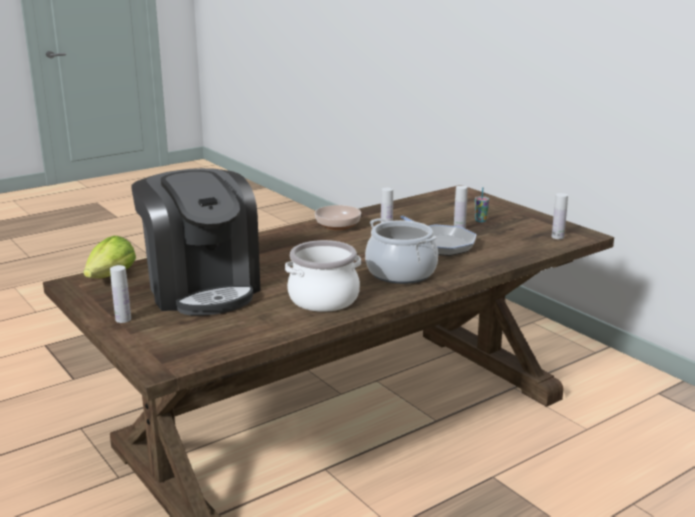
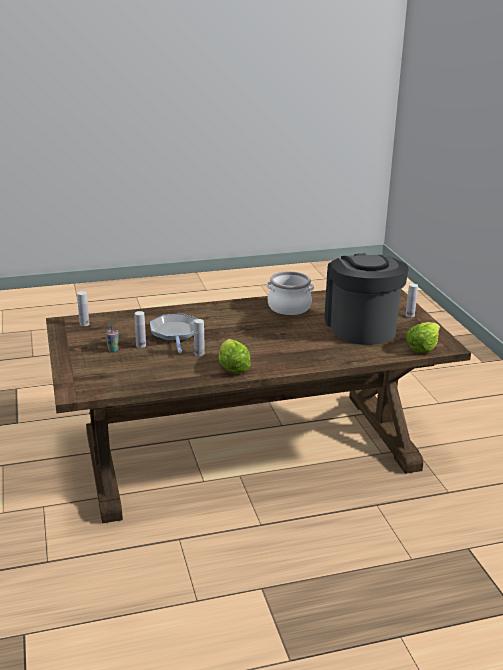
camera: 160 degrees left, 5 degrees up
bowl [315,205,361,231] -> lettuce [219,339,251,374]
cooking pot [365,218,438,284] -> none

